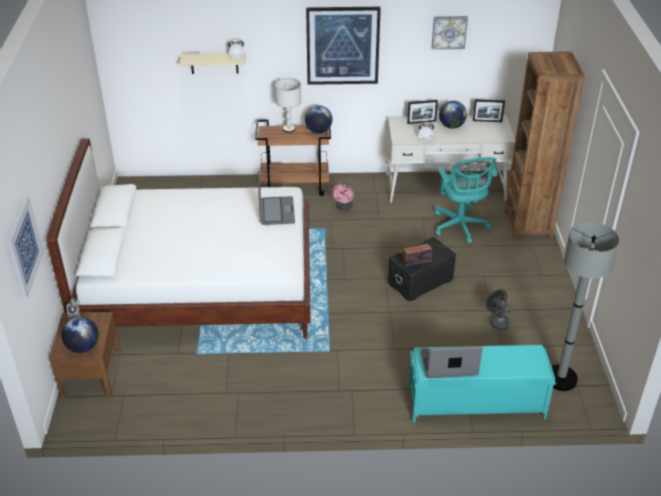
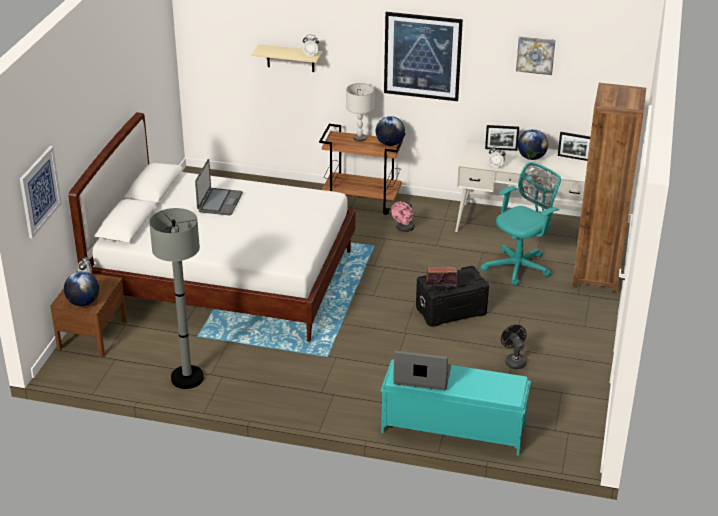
camera: 15 degrees right, 5 degrees down
laptop [258,171,295,225] -> laptop moved to [195,159,243,215]
turquoise office chair [435,157,498,244] -> turquoise office chair turned 135 degrees counterclockwise [481,162,561,286]
grey floor lamp [552,222,619,391] -> grey floor lamp moved to [149,208,204,389]

